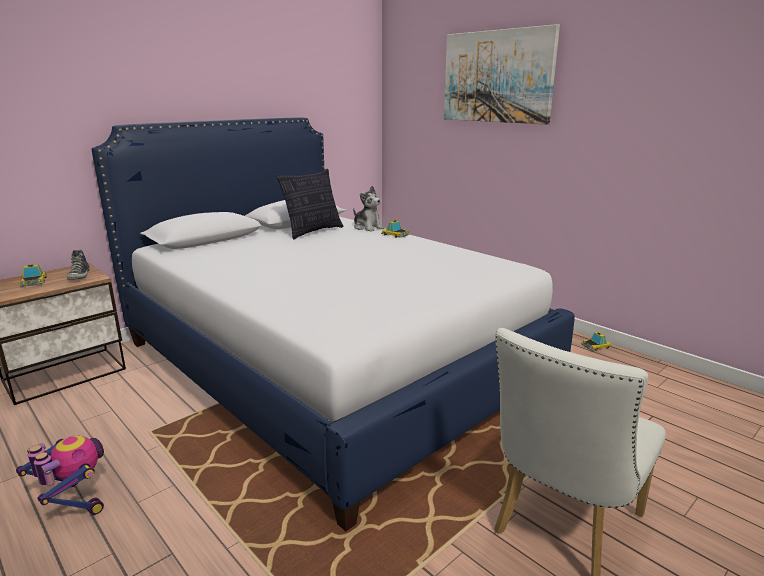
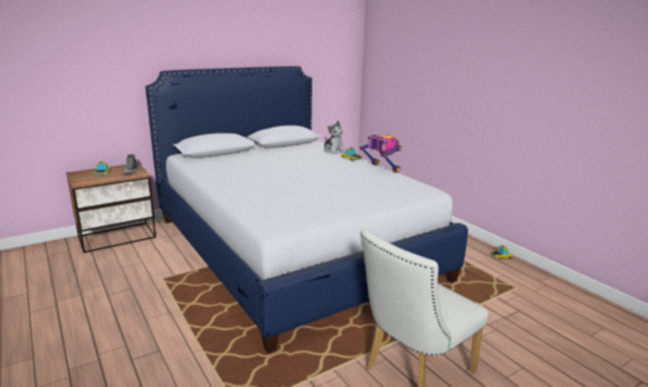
camera: 10 degrees right, 0 degrees up
toy robot [16,436,104,515] -> toy robot moved to [360,134,402,173]
pillow [276,169,343,239] -> none
picture [444,24,560,124] -> none

